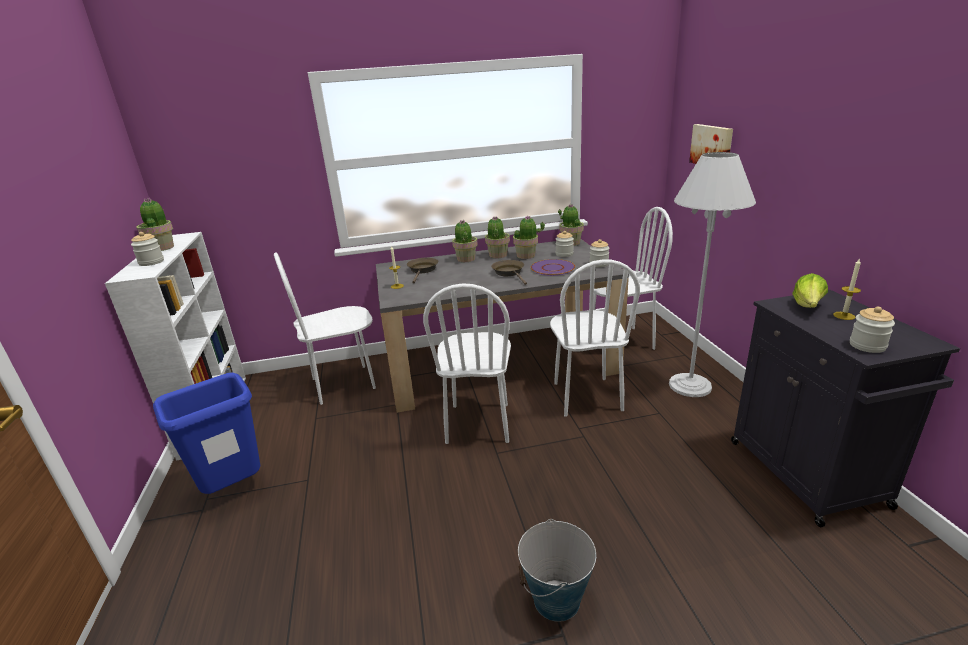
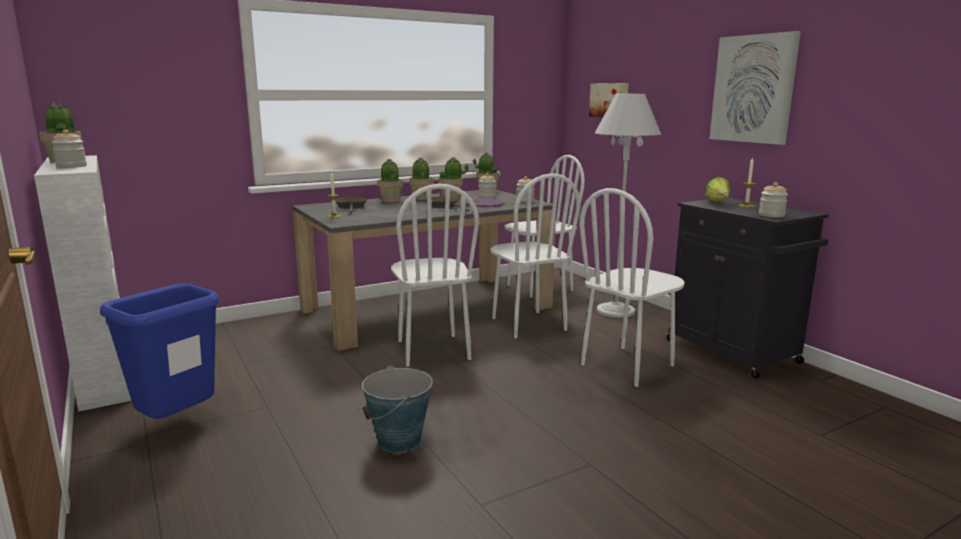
camera: 20 degrees left, 10 degrees down
white chair [274,253,376,405] -> white chair moved to [579,188,685,387]
bucket [518,519,596,622] -> bucket moved to [362,366,433,453]
none -> picture [710,31,801,145]

